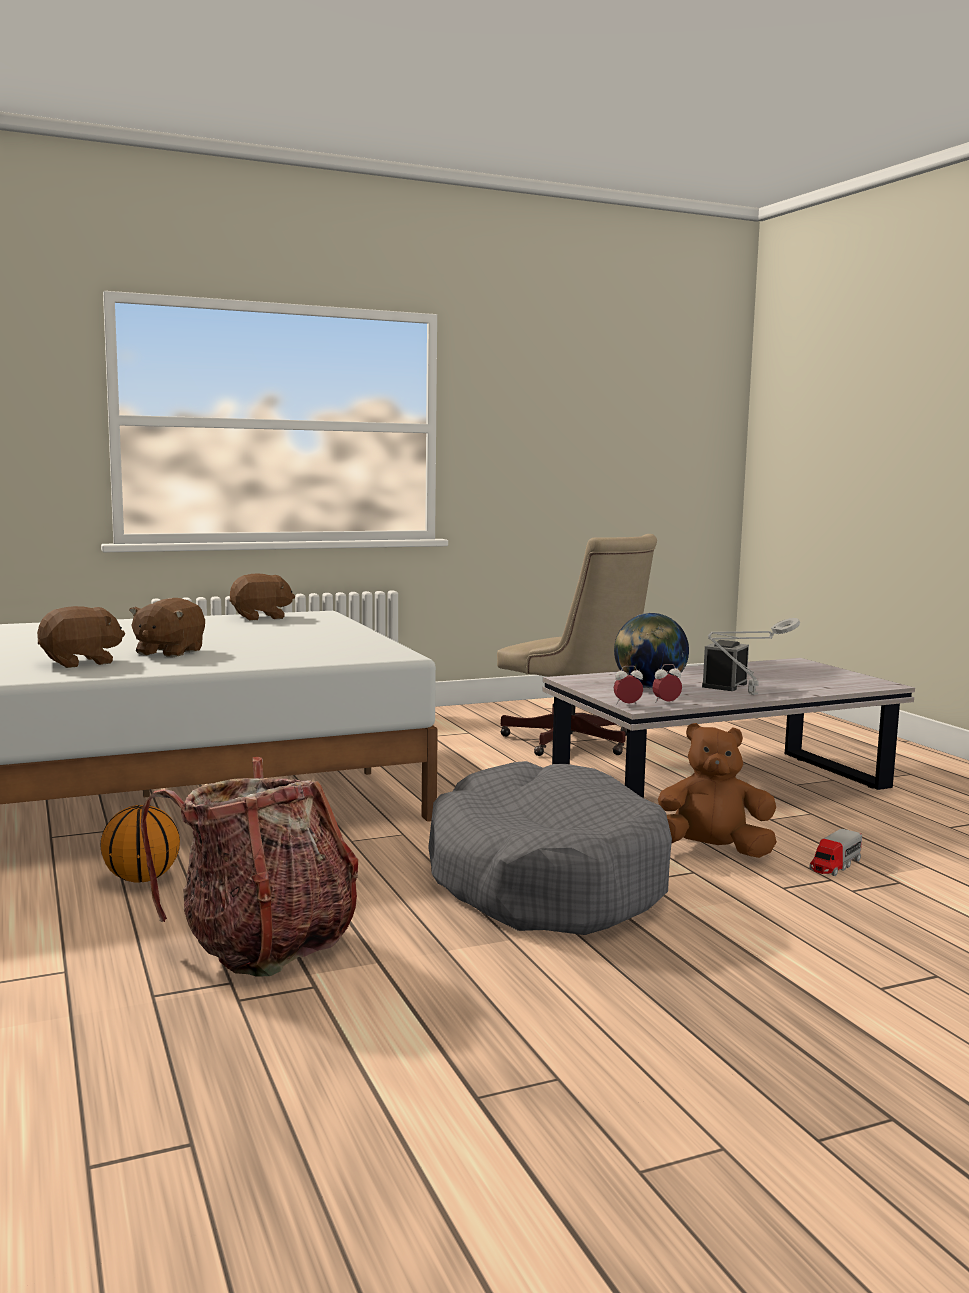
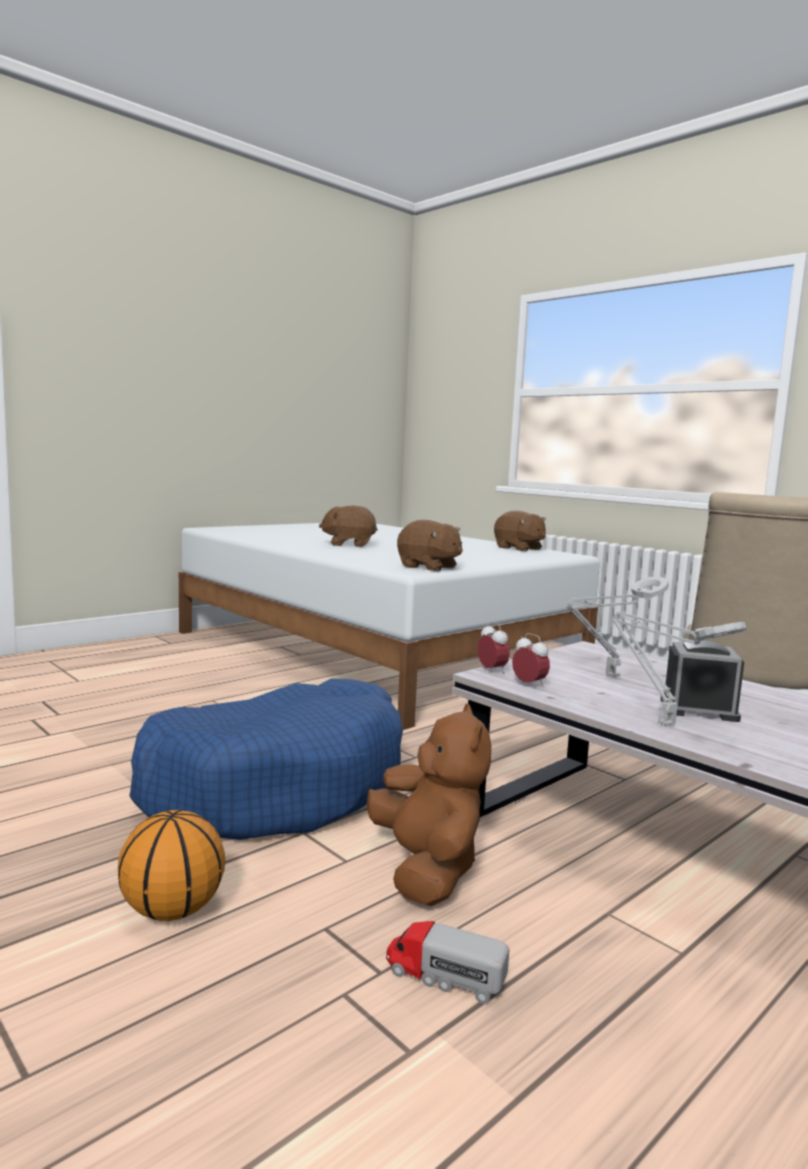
camera: 70 degrees right, 0 degrees up
brown plush toy [37,606,125,668] -> brown plush toy moved to [397,520,463,571]
basketball [100,805,180,883] -> basketball moved to [118,810,226,921]
backpack [141,757,358,977] -> none
grey dog bed [428,761,672,935] -> blue dog bed [129,678,403,840]
globe [614,613,689,688] -> grey table lamp [566,576,669,678]

